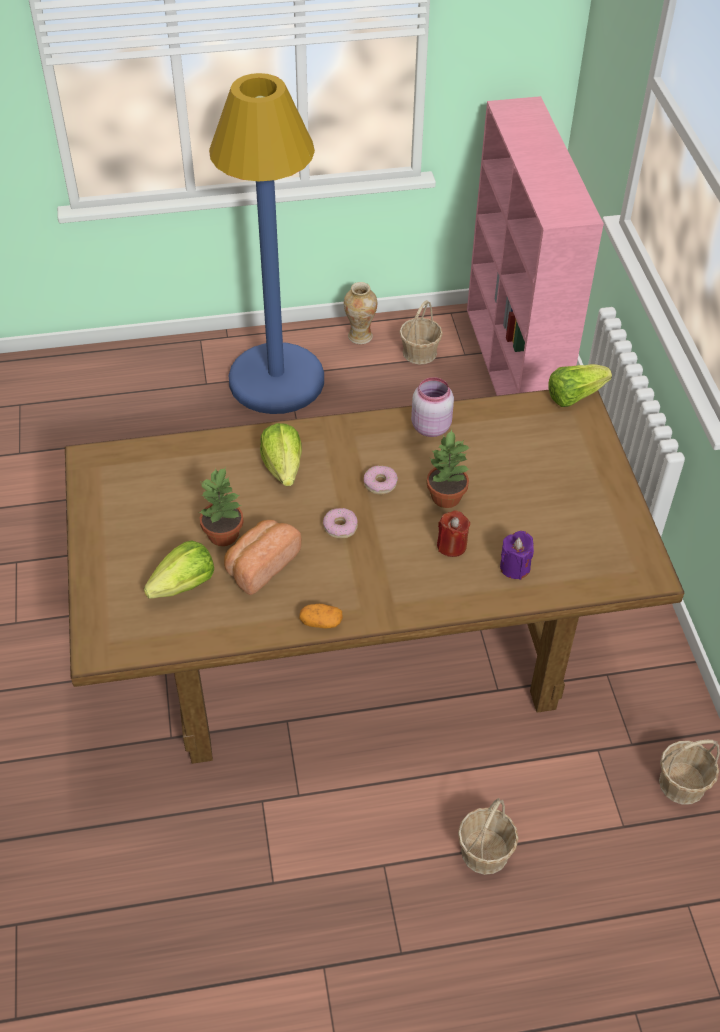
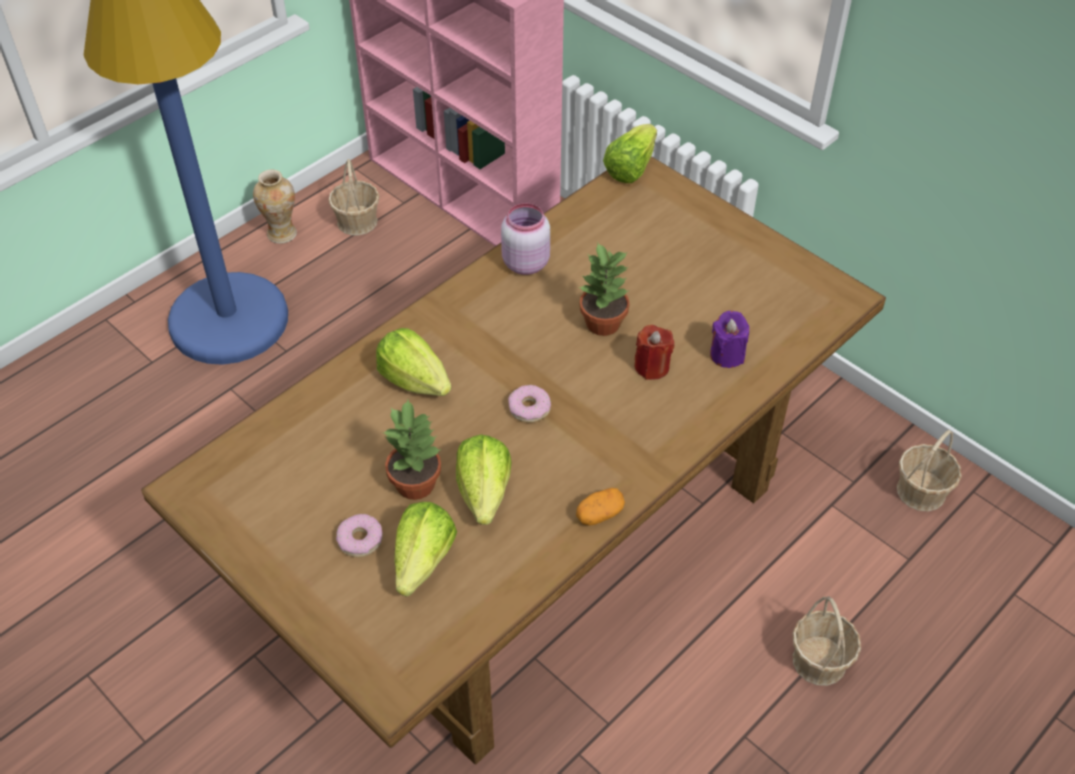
camera: 35 degrees left, 0 degrees up
bread [224,520,301,595] -> lettuce [456,434,511,525]
donut [364,465,398,495] -> donut moved to [336,514,383,557]

